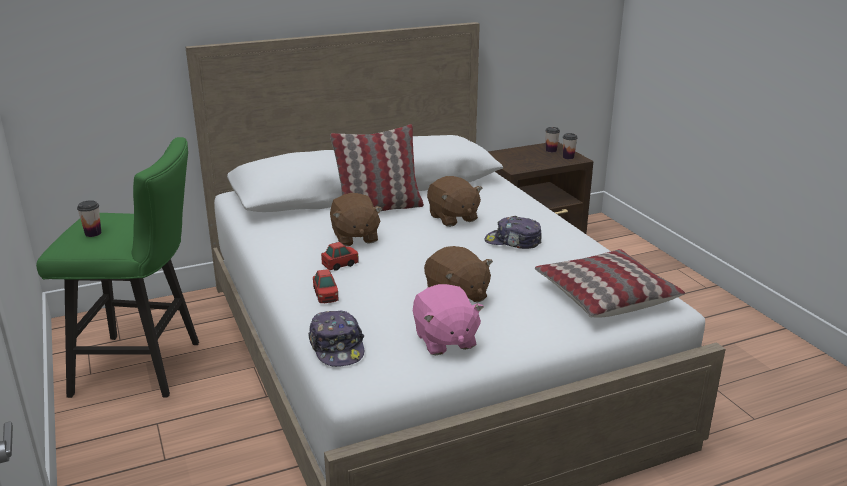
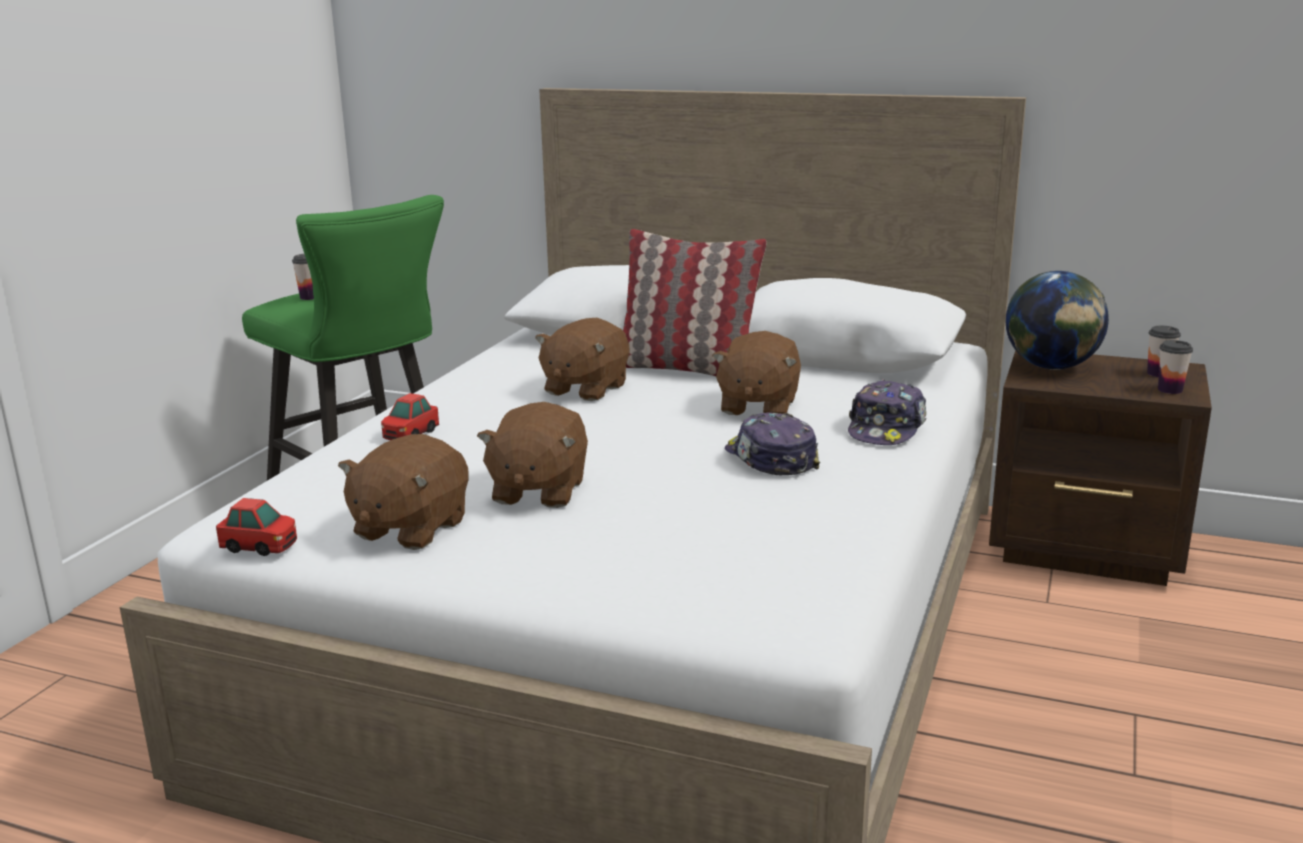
camera: 45 degrees right, 5 degrees down
cap [308,311,364,367] -> cap moved to [848,379,926,445]
toy car [321,242,359,271] -> toy car moved to [216,498,297,556]
pink plush toy [413,284,484,355] -> brown plush toy [338,434,469,550]
pillow [535,249,685,318] -> none
none -> globe [1006,271,1109,370]

